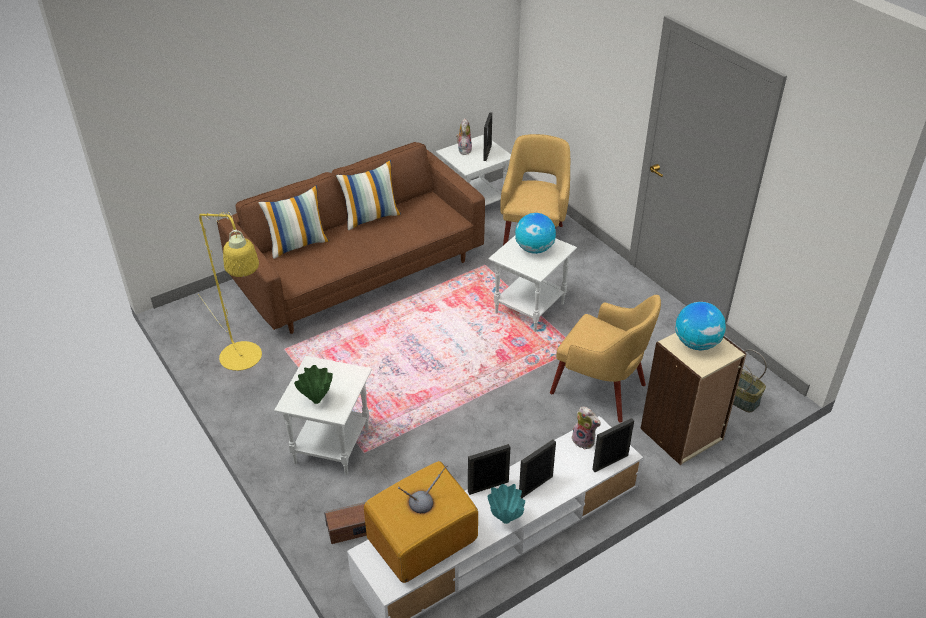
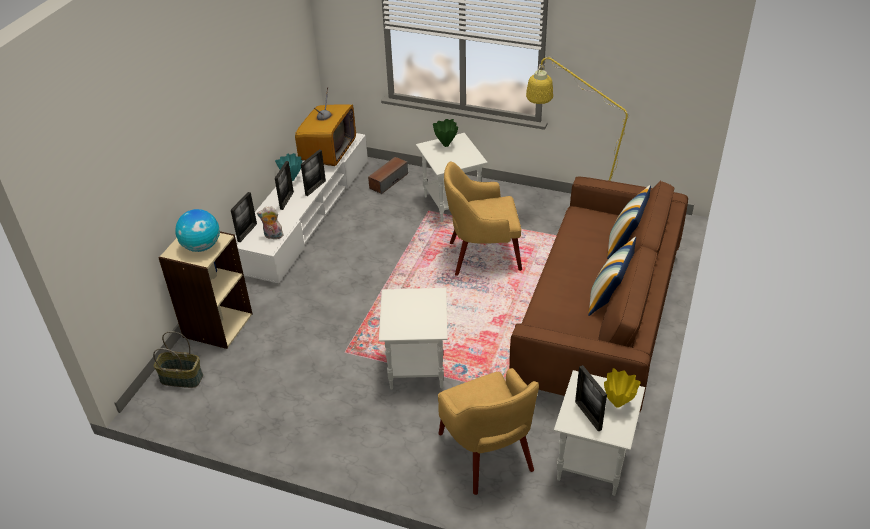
camera: 145 degrees right, 0 degrees up
plush toy [456,119,472,155] -> yellow vase [604,368,641,408]
globe [515,213,556,254] -> none
yellow armchair [550,295,661,423] -> yellow armchair moved to [444,161,522,276]

